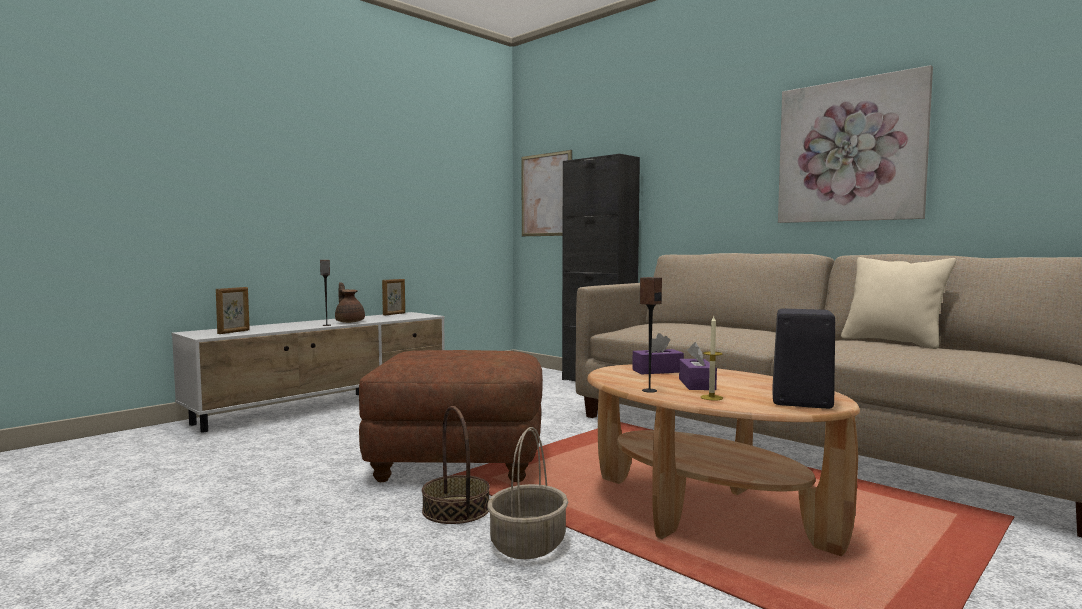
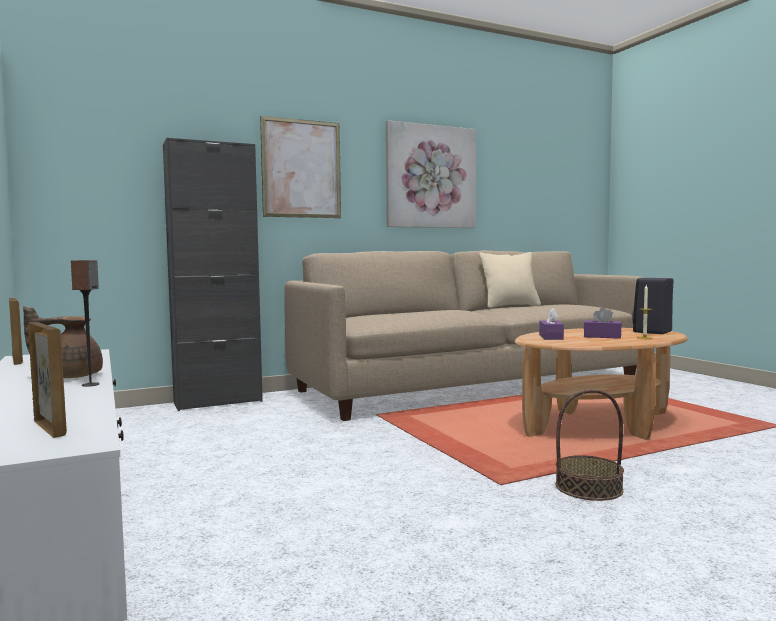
camera: 70 degrees left, 0 degrees up
brown ottoman [359,350,543,482] -> none
basket [487,427,568,559] -> none
picture [522,150,572,236] -> picture moved to [260,116,341,218]
speaker [640,277,662,393] -> none

